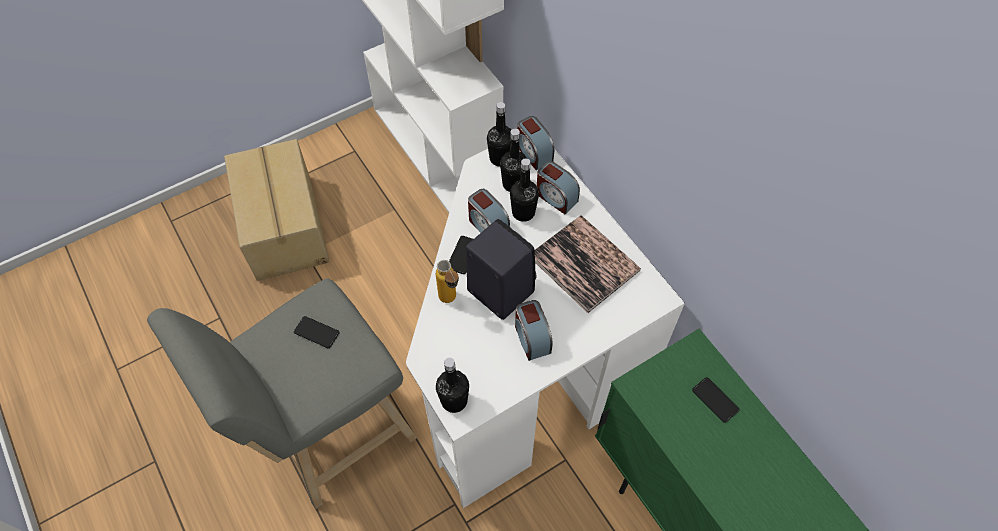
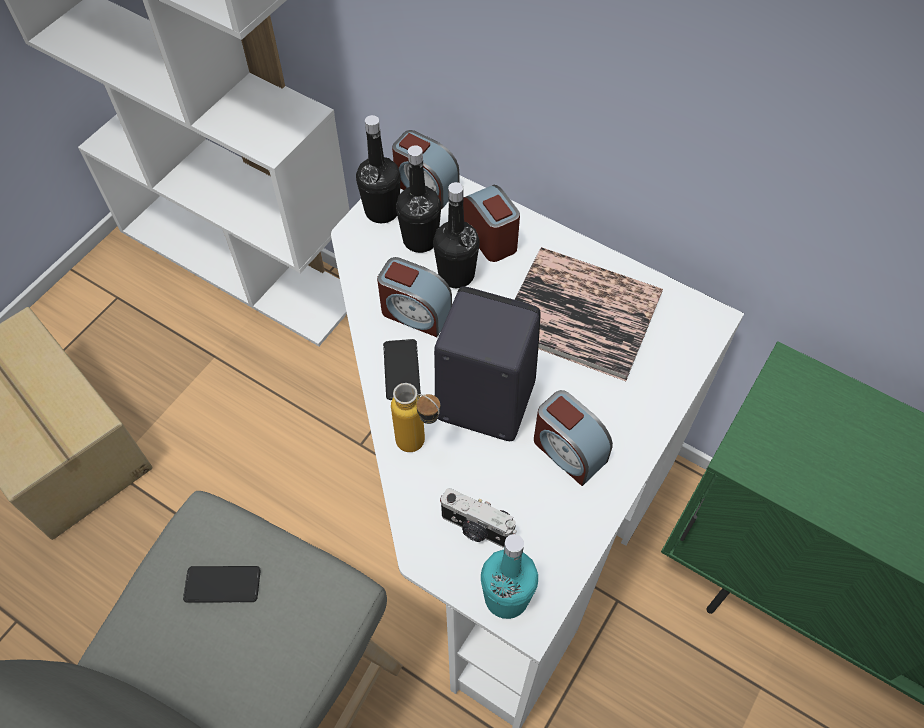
camera: 25 degrees left, 0 degrees up
black bottle [436,358,469,413] -> turquoise bottle [481,534,538,619]
alarm clock [537,161,580,214] -> alarm clock turned 135 degrees counterclockwise [463,185,520,262]
phone [692,377,740,423] -> none
none -> camera [440,488,517,548]

